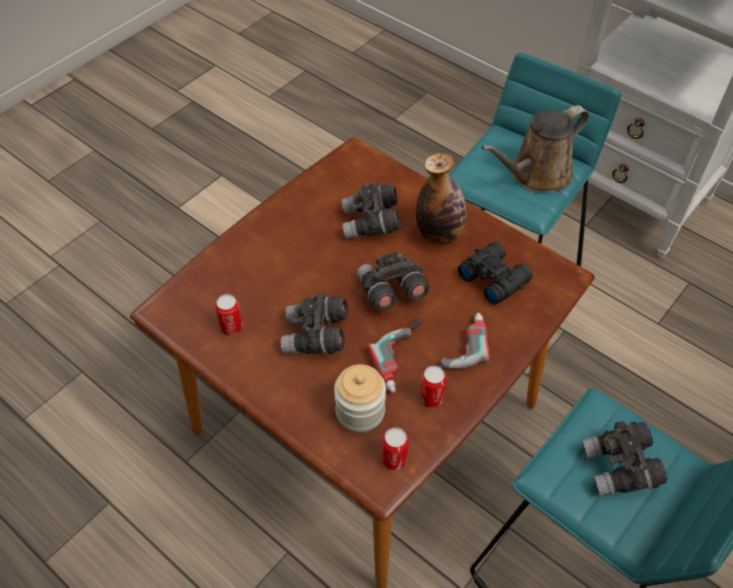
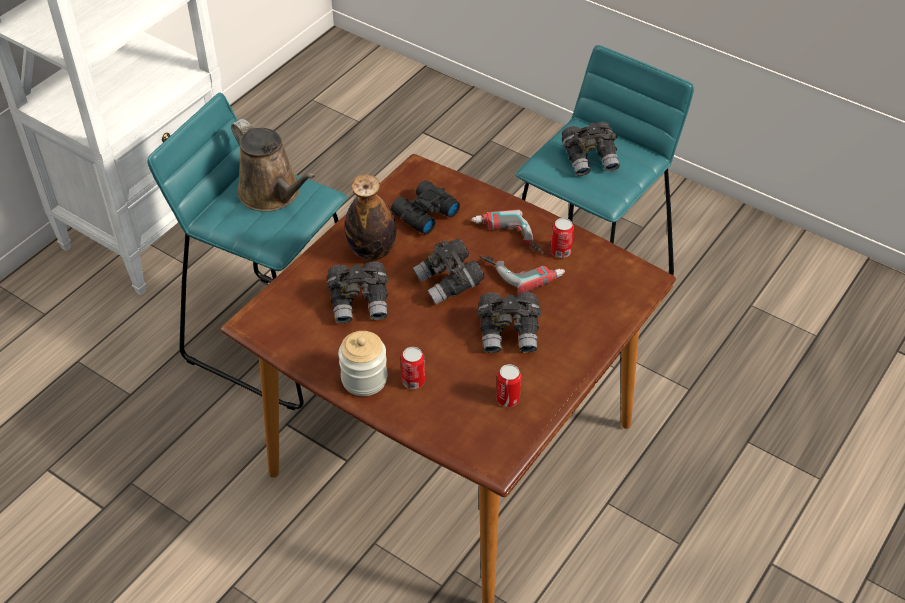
camera: 95 degrees left, 5 degrees down
jar [334,364,386,433] -> jar moved to [338,331,388,396]
can [382,427,409,470] -> can moved to [401,347,425,389]

